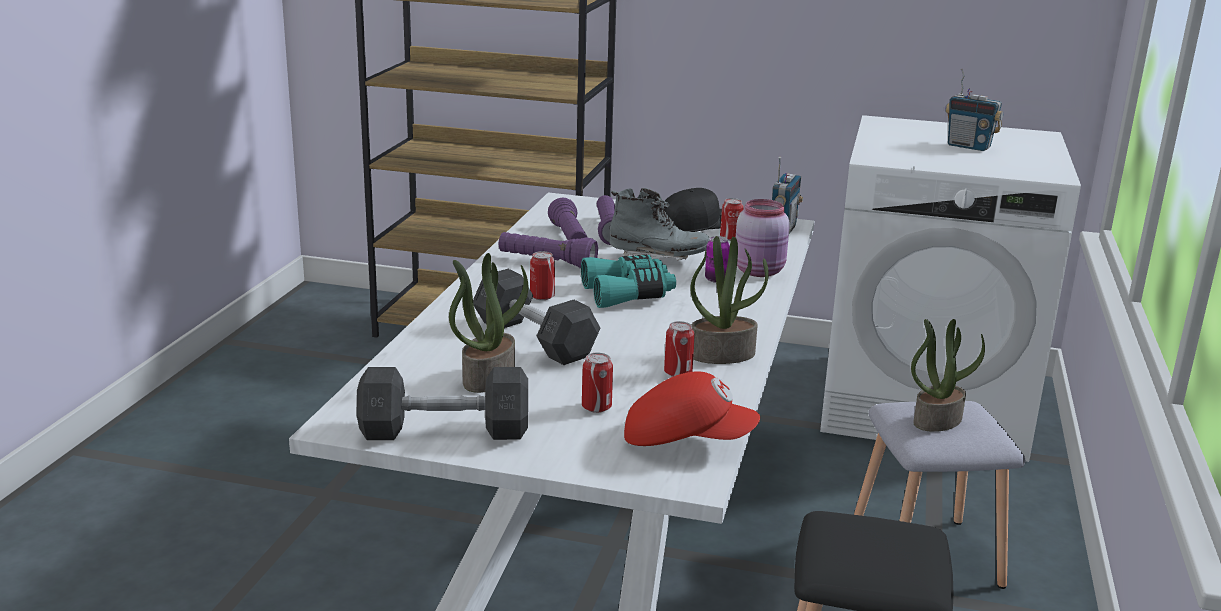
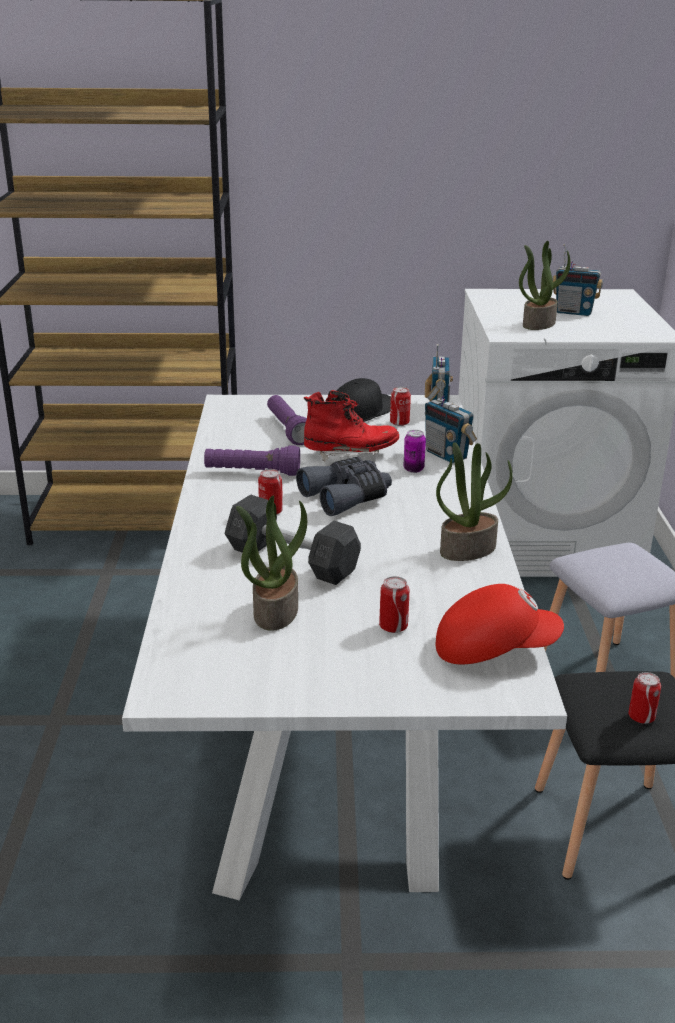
camera: 15 degrees left, 5 degrees up
grey dumbbell [356,367,528,440] -> none
purple flashlight [548,198,588,240] -> none
turquoise binoculars [581,255,676,308] -> grey binoculars [296,457,392,516]
grey boot [610,188,709,261] -> red boot [304,390,399,462]
can [664,321,695,377] -> can moved to [628,672,661,724]
pink jar [736,199,790,277] -> radio [425,373,477,463]
potted plant [911,319,985,432] -> potted plant moved to [519,241,571,330]

